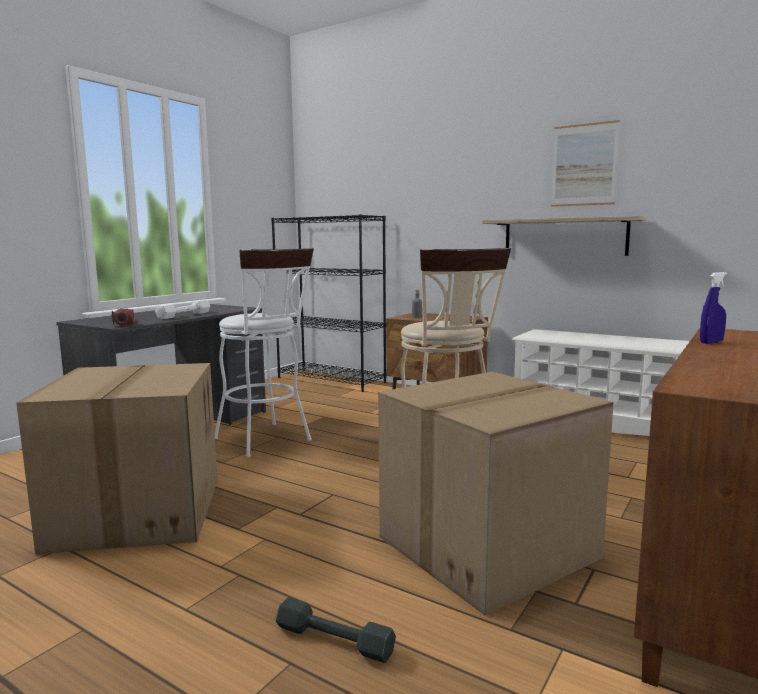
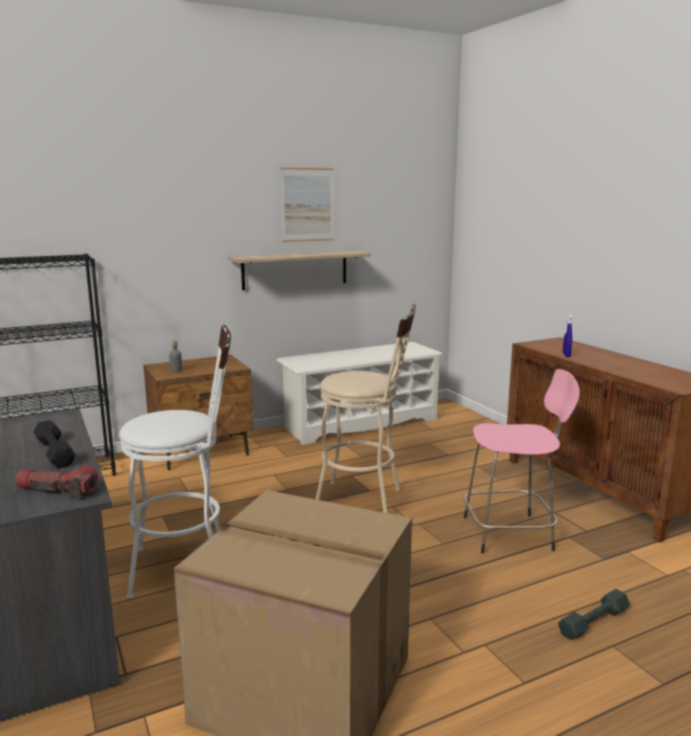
camera: 60 degrees left, 5 degrees up
white dumbbell [155,300,210,319] -> black dumbbell [34,420,75,468]
cardboard box [378,372,614,616] -> pink stool [464,369,580,554]

